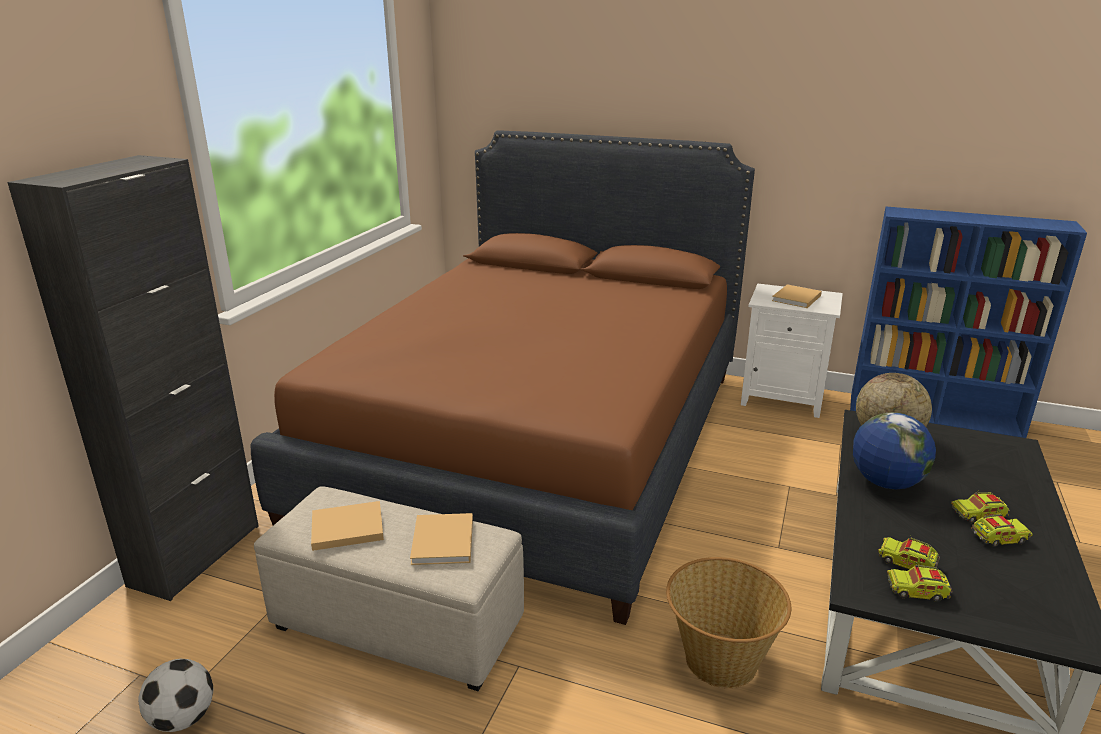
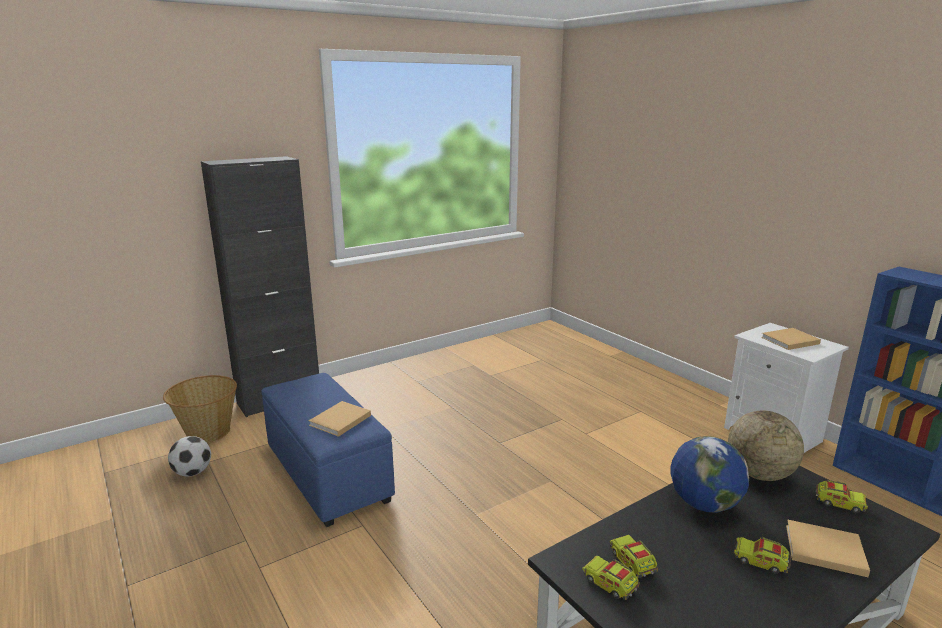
camera: 35 degrees right, 5 degrees down
brown bed [250,130,755,625] -> none
beige ottoman [254,486,524,691] -> blue ottoman [262,373,395,527]
beige book [311,501,384,551] -> beige book moved to [786,520,870,577]
basket [666,557,791,688] -> basket moved to [163,375,237,443]
toy truck [971,514,1033,547] -> toy truck moved to [816,480,868,513]

